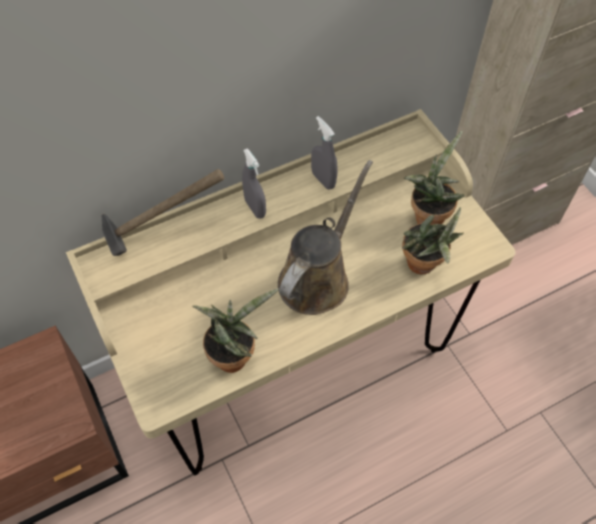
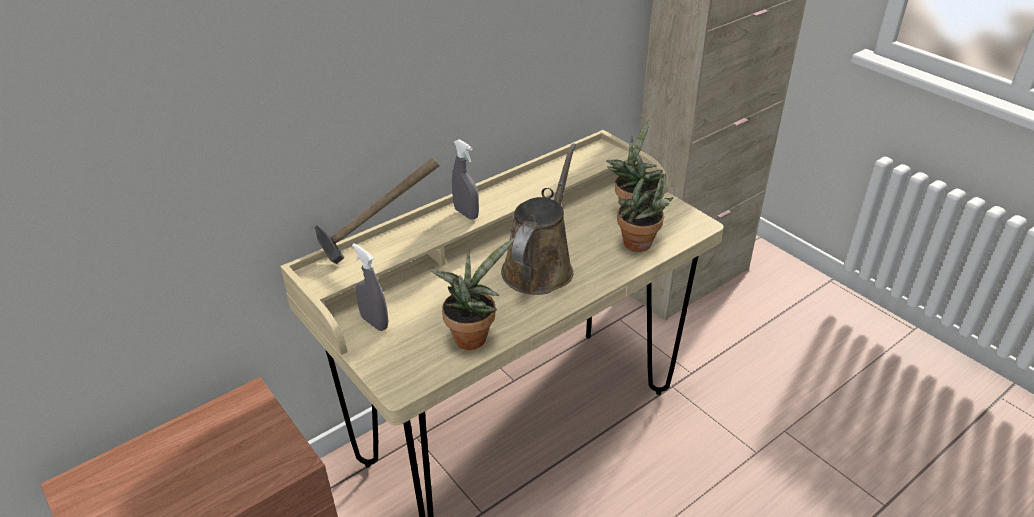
camera: 10 degrees left, 20 degrees down
grey spray bottle [311,116,338,190] -> grey spray bottle moved to [352,243,389,331]

